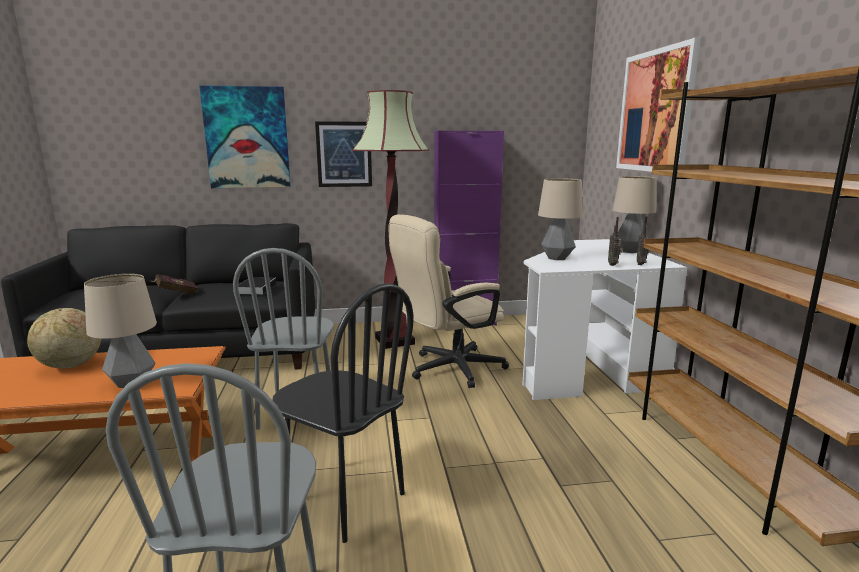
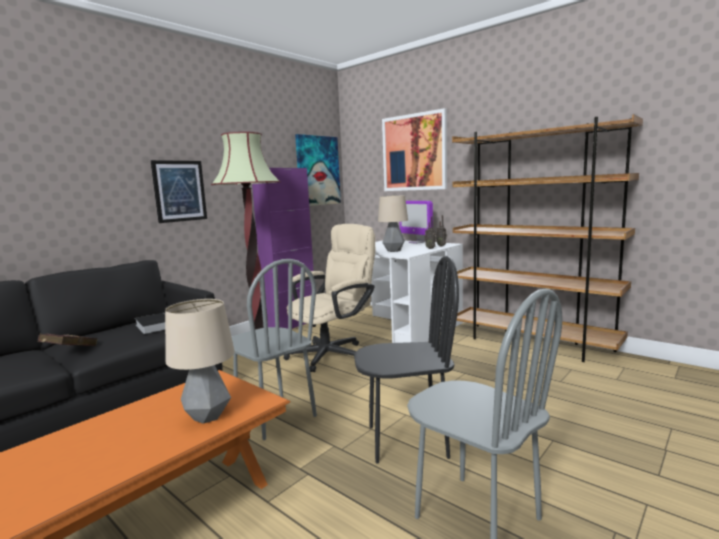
camera: 40 degrees left, 5 degrees down
globe [27,308,101,369] -> none
picture [199,85,291,188] -> picture moved to [295,134,341,206]
beige office chair [388,214,509,388] -> beige office chair turned 150 degrees counterclockwise [284,224,375,372]
table lamp [613,176,656,253] -> monitor [399,201,433,244]

